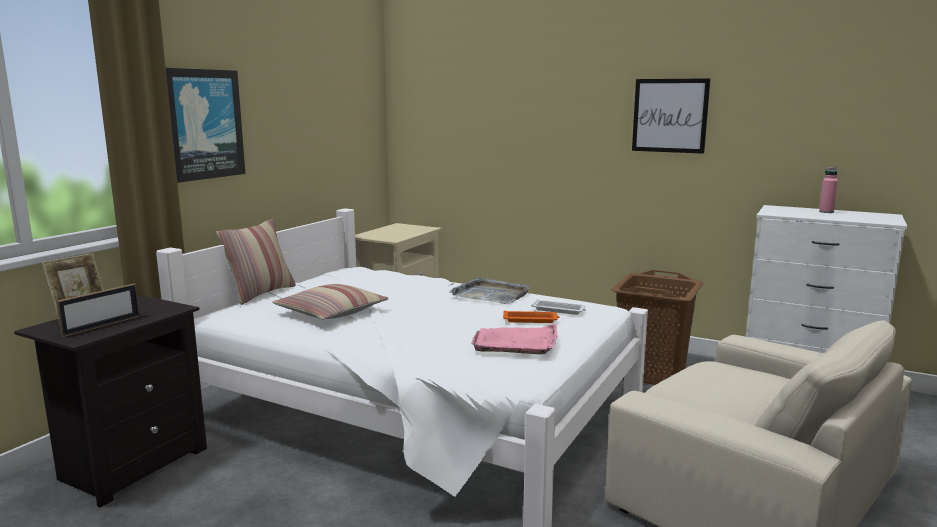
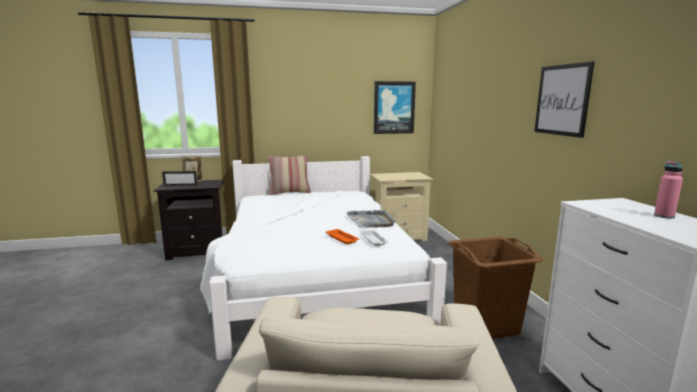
camera: 50 degrees right, 0 degrees up
picture [166,68,245,183] -> picture moved to [374,81,416,134]
pillow [272,284,388,320] -> none
pink tray [471,324,557,354] -> none

